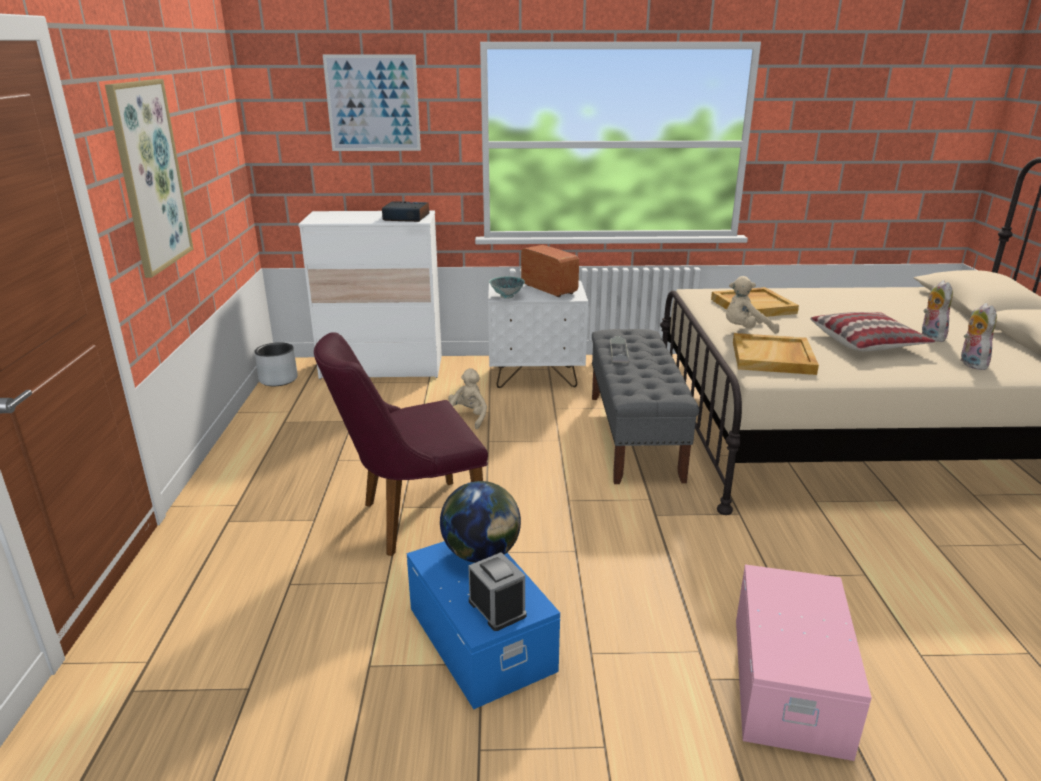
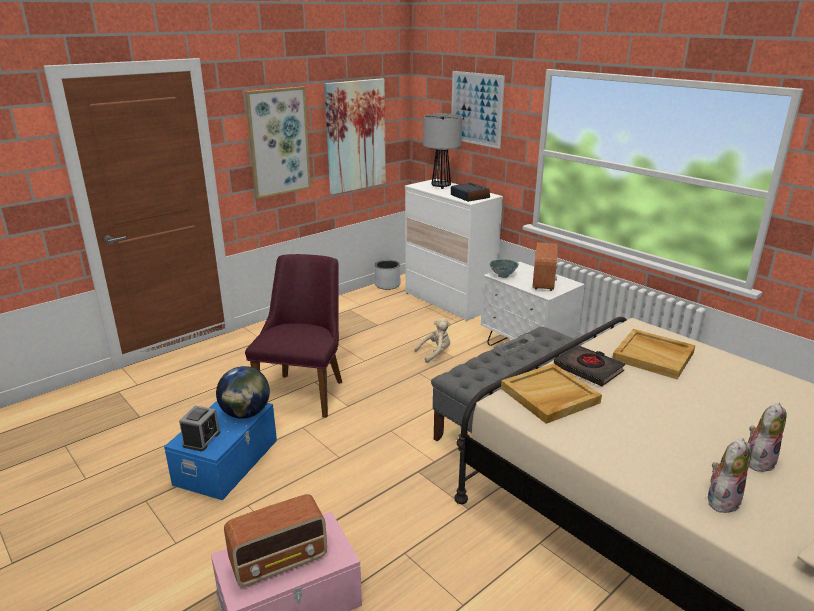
camera: 50 degrees right, 0 degrees up
purple chair [314,332,488,556] -> purple chair turned 75 degrees clockwise [245,254,342,418]
beige plush toy [726,276,779,334] -> black book [554,345,625,386]
pillow [810,312,935,352] -> none
none -> radio [224,494,327,587]
none -> picture [324,78,386,195]
none -> table lamp [423,114,462,189]

